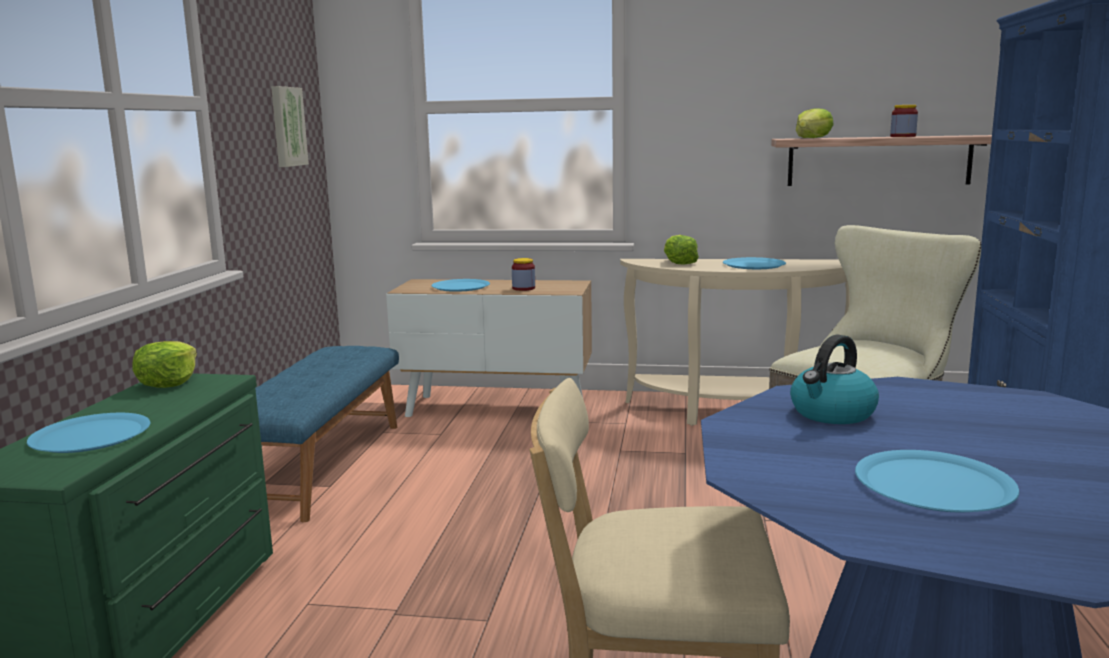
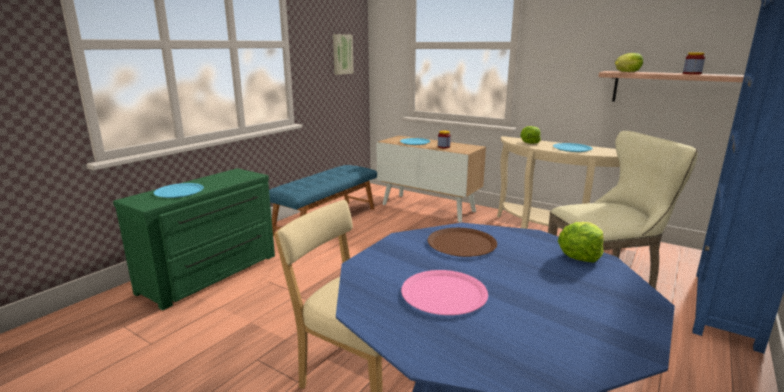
camera: 25 degrees right, 5 degrees up
lettuce [132,341,197,388] -> lettuce moved to [558,222,604,263]
kettle [790,334,879,424] -> brown plate [428,228,497,257]
blue plate [855,450,1019,512] -> pink plate [401,270,488,315]

